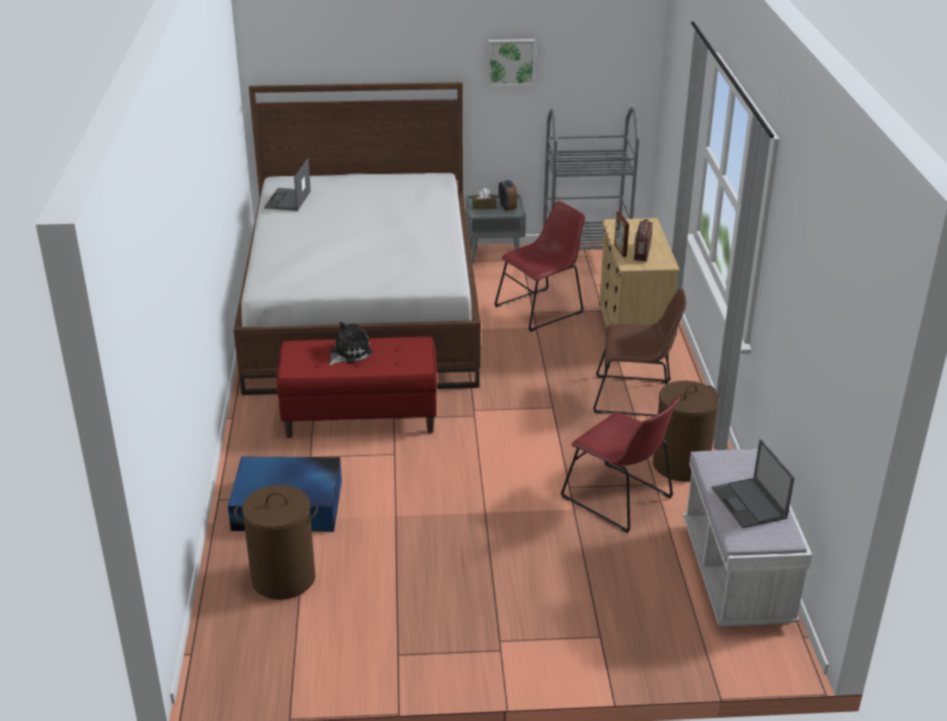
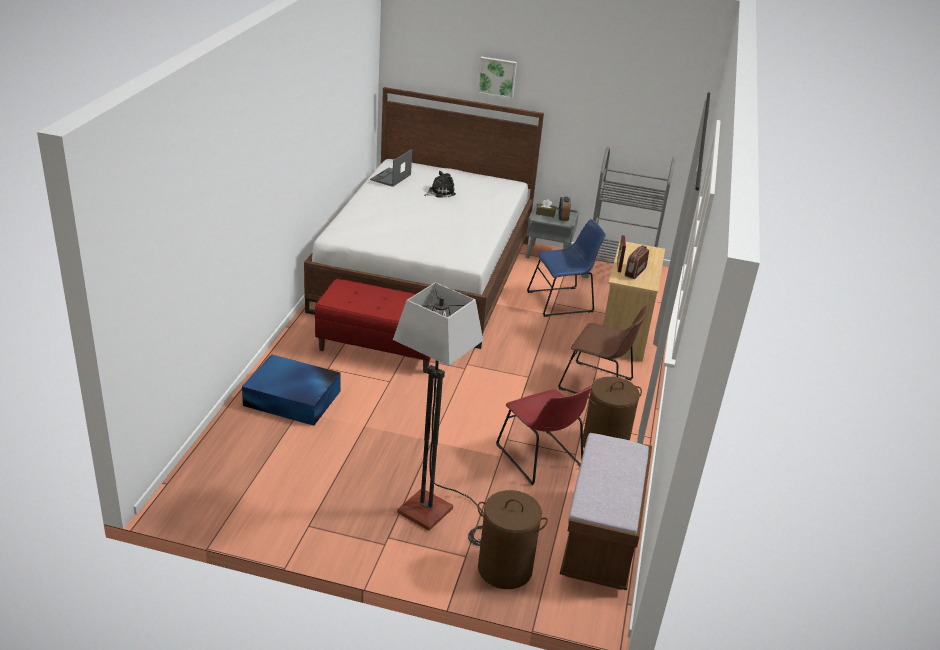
camera: 15 degrees right, 0 degrees up
brown laundry basket [234,485,318,600] -> brown laundry basket moved to [478,490,548,589]
plush toy [329,322,373,366] -> plush toy moved to [424,171,456,198]
picture [488,39,535,86] -> picture moved to [477,56,517,99]
red chair [494,201,586,332] -> blue chair [527,219,606,317]
white bench [683,449,812,627] -> brown bench [560,433,652,590]
laptop [712,439,795,528] -> none
none -> floor lamp [393,282,484,546]

